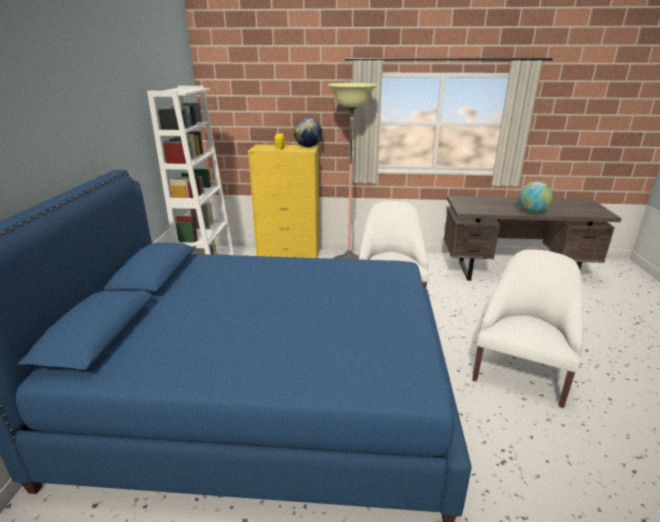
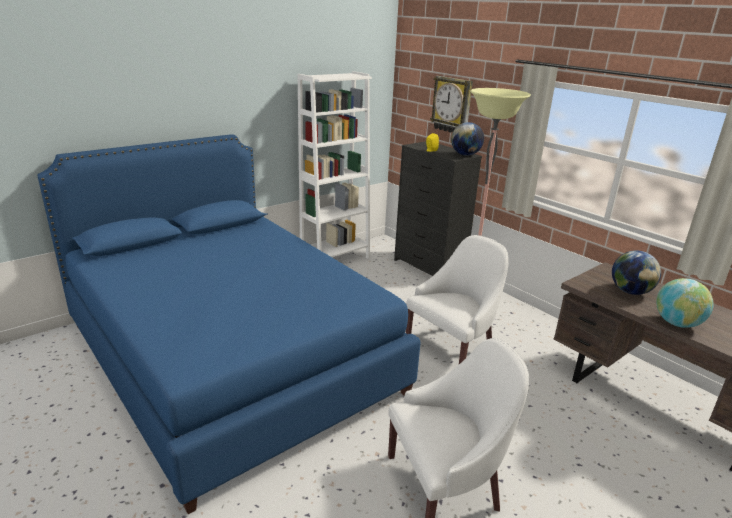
camera: 45 degrees right, 0 degrees up
yellow dresser [248,144,320,258] -> black dresser [394,141,482,276]
none -> wall clock [430,76,473,132]
none -> globe [612,250,661,295]

